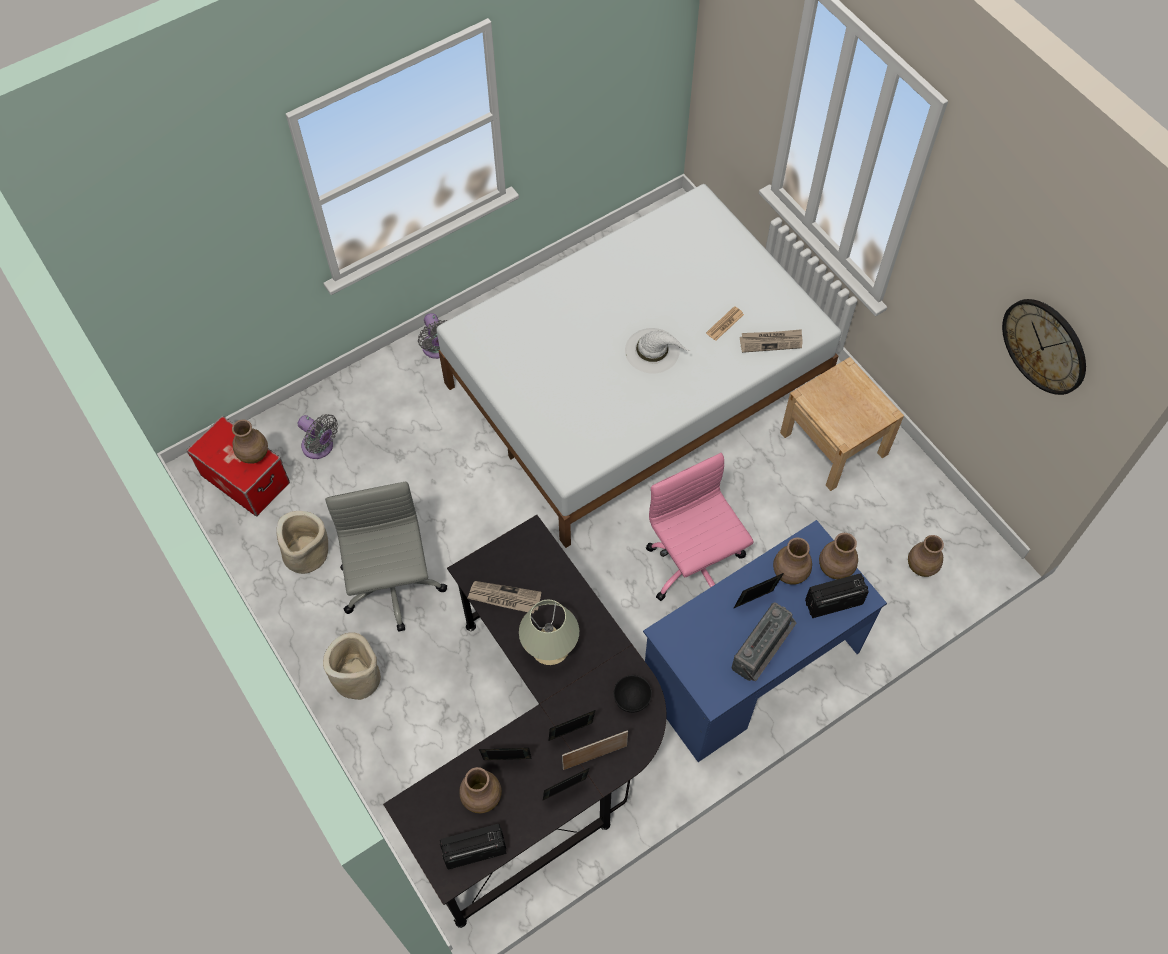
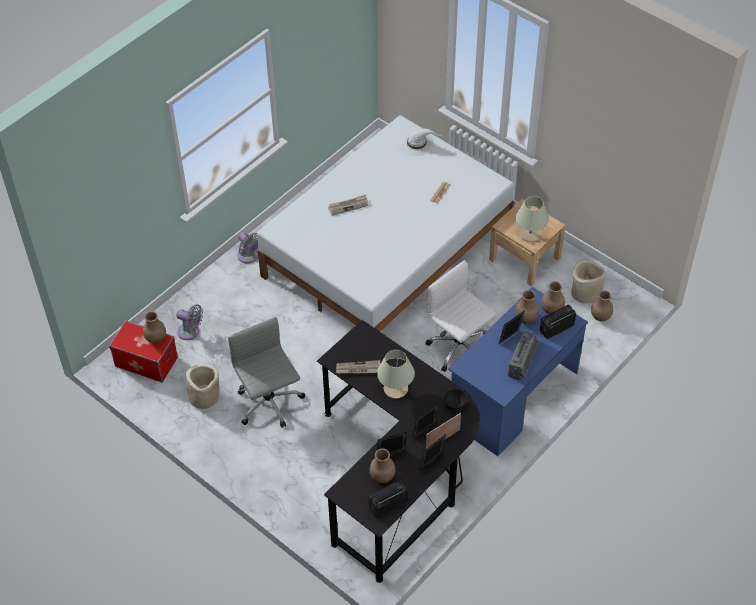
camera: 15 degrees left, 10 degrees down
beige planter [323,632,381,700] -> beige planter moved to [571,260,606,304]
white hat [625,328,690,374] -> white hat moved to [400,129,442,156]
pink office chair [646,453,754,601] -> white office chair [426,260,496,372]
newspaper [740,329,802,353] -> newspaper moved to [328,195,369,216]
wall clock [1002,299,1086,395] -> none
none -> beige table lamp [516,196,549,242]

